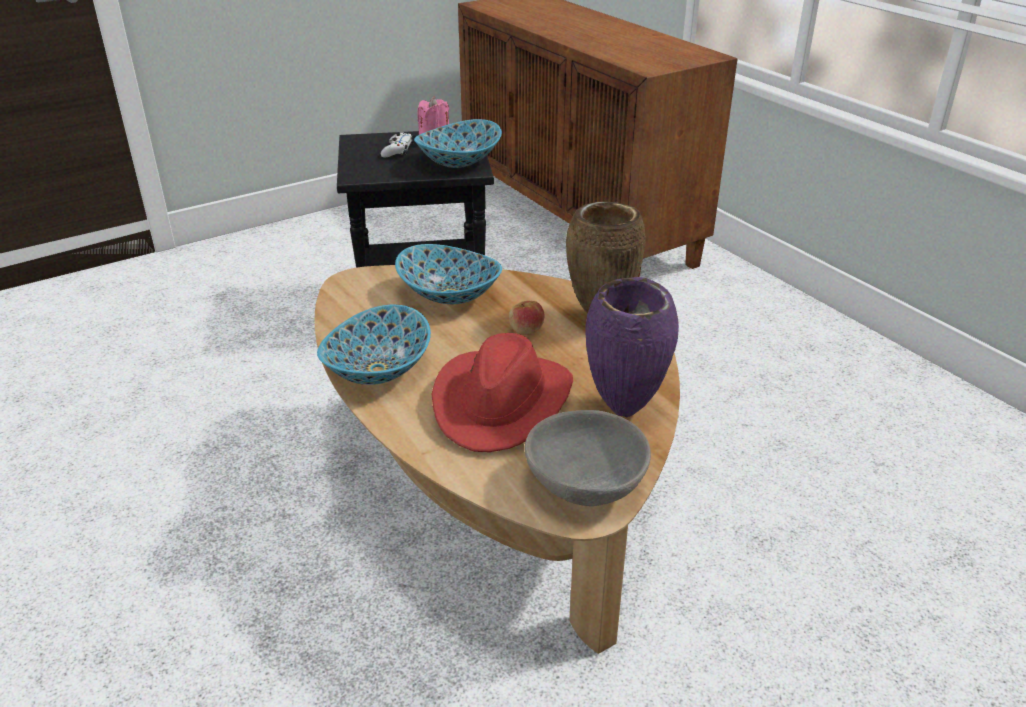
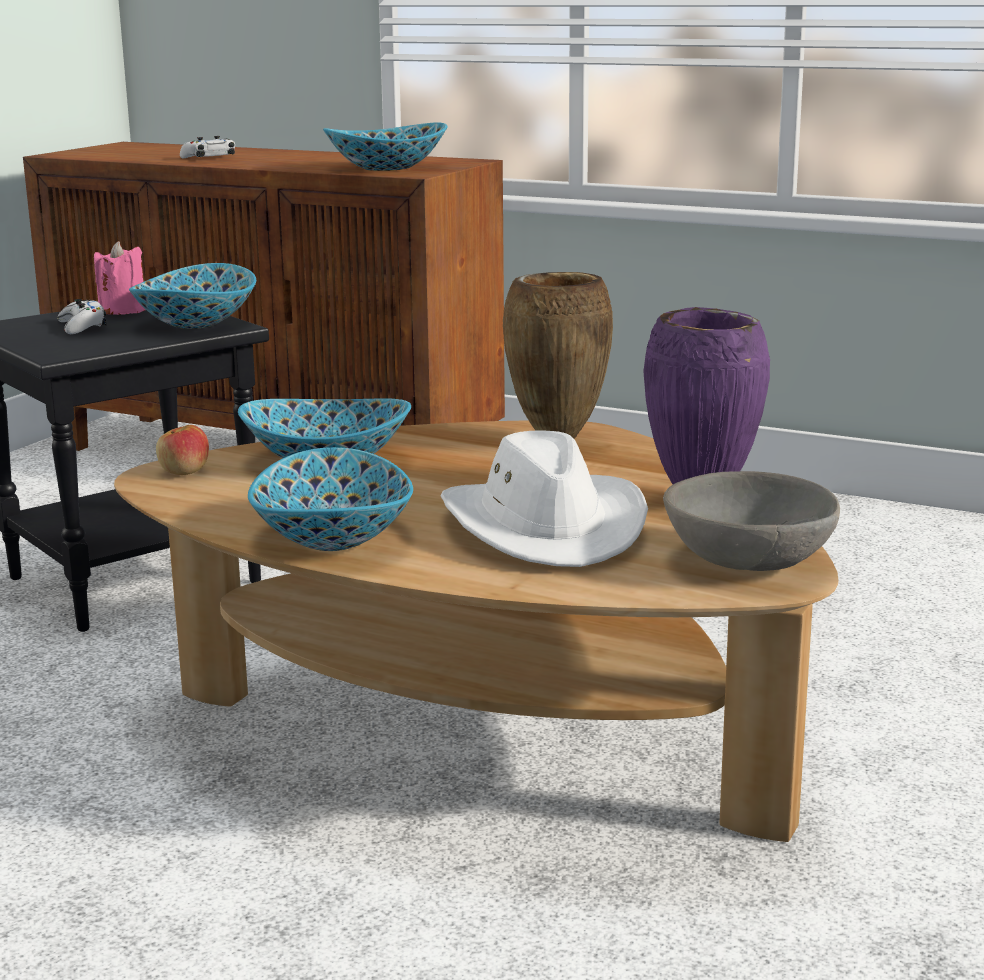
camera: 30 degrees left, 15 degrees down
red hat [432,333,573,452] -> white hat [440,431,648,567]
apple [509,301,544,335] -> apple moved to [156,425,209,475]
none -> white game controller [180,136,235,158]
none -> bowl [323,122,448,171]

